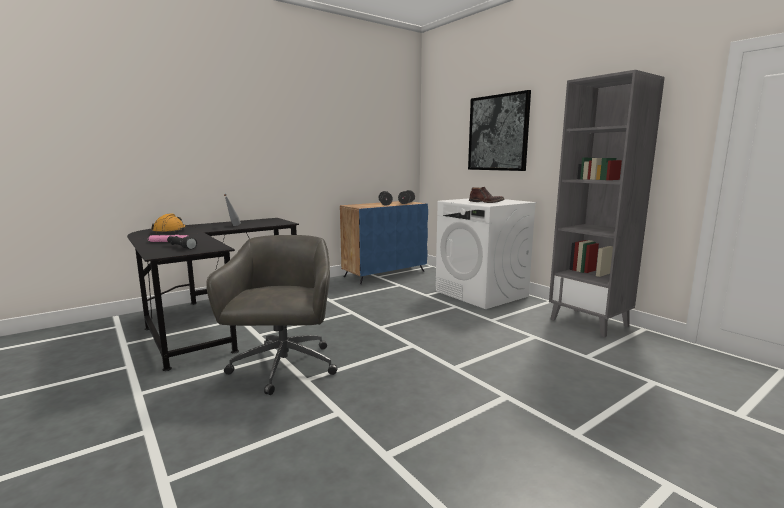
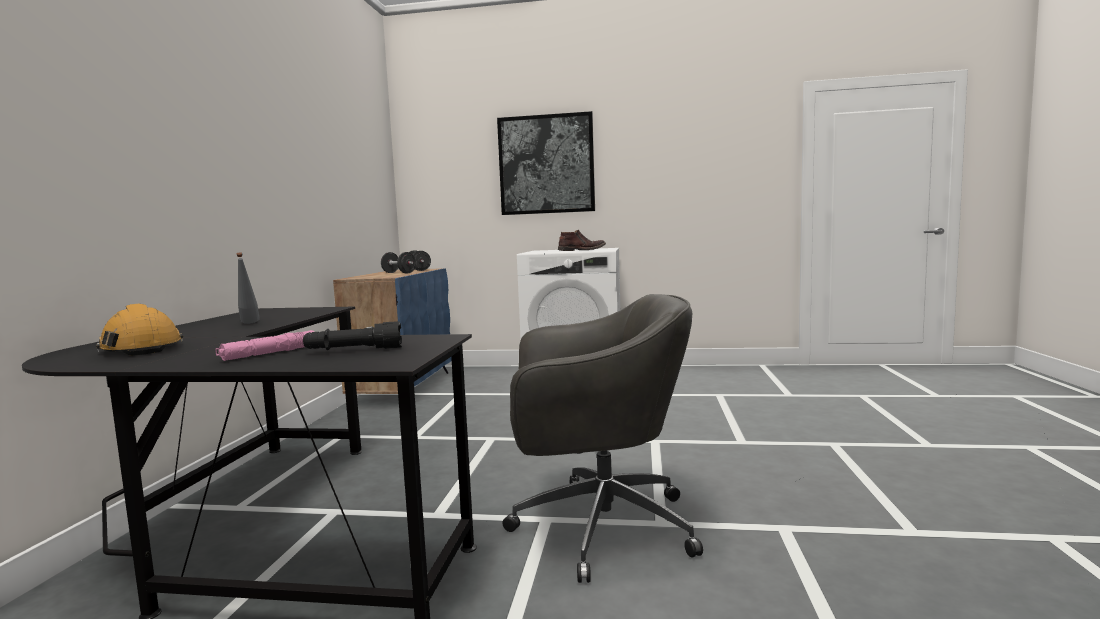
camera: 45 degrees left, 5 degrees down
grey office chair [206,235,338,395] -> grey office chair turned 135 degrees clockwise [502,294,703,583]
grey bookcase [549,70,665,338] -> none

